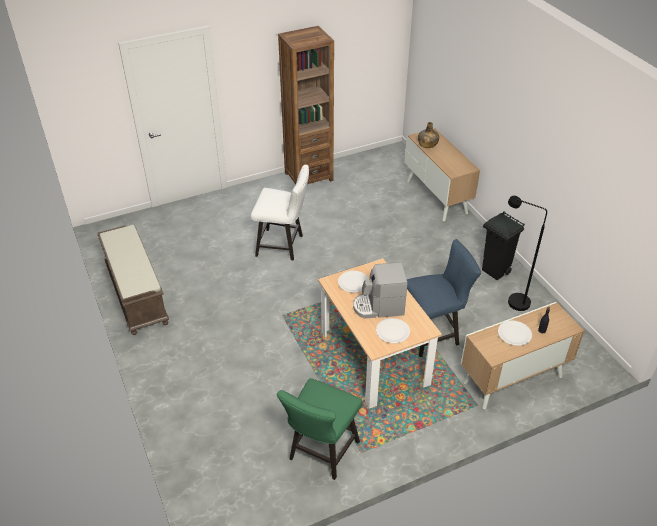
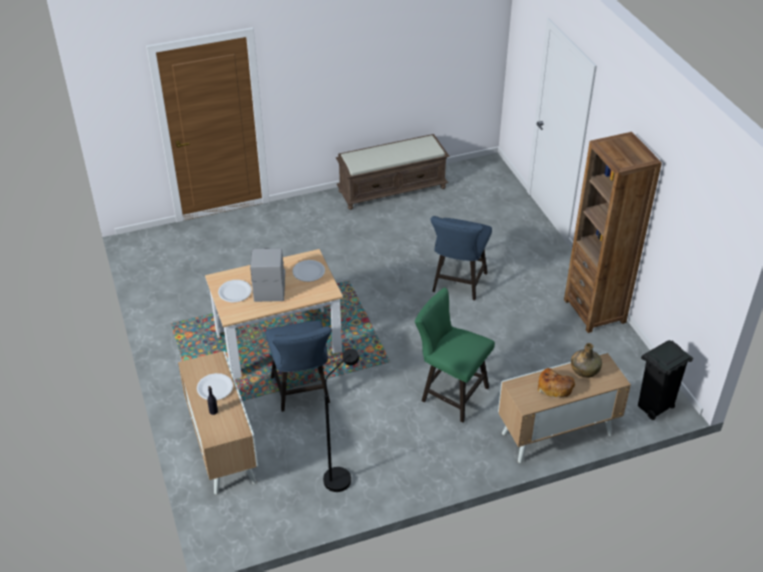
camera: 95 degrees right, 0 degrees up
white chair [251,165,309,260] -> blue chair [431,216,492,300]
green chair [277,378,363,480] -> green chair moved to [415,287,495,423]
black trash can [482,212,525,280] -> black trash can moved to [638,340,693,420]
none -> bread [538,368,575,398]

